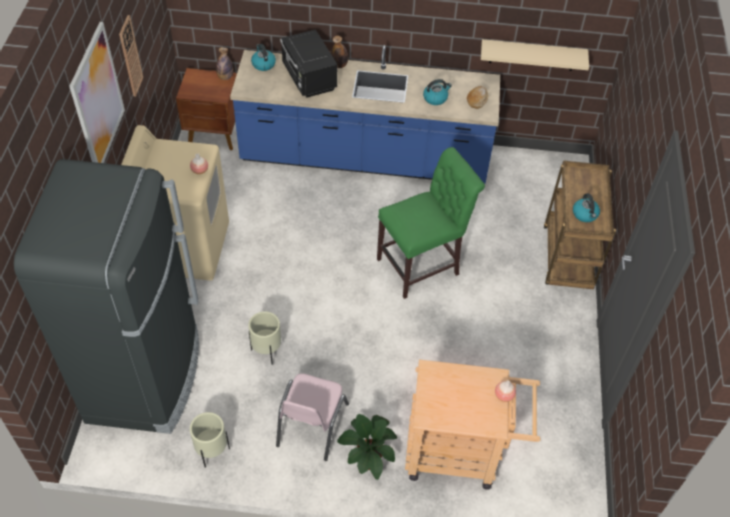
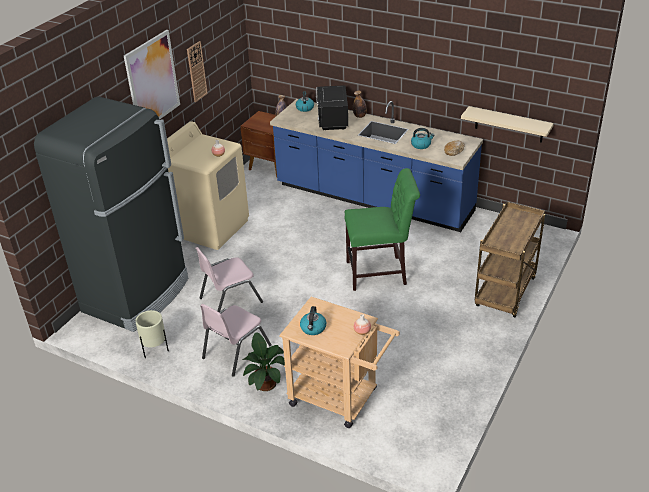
camera: 25 degrees right, 15 degrees down
beige planter [248,311,281,365] -> pink chair [196,247,263,312]
kettle [573,193,600,222] -> kettle moved to [300,306,326,335]

